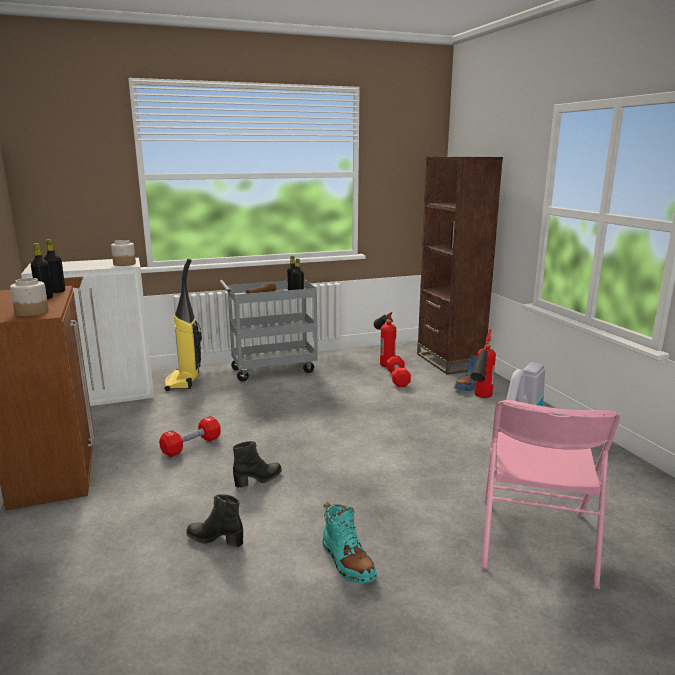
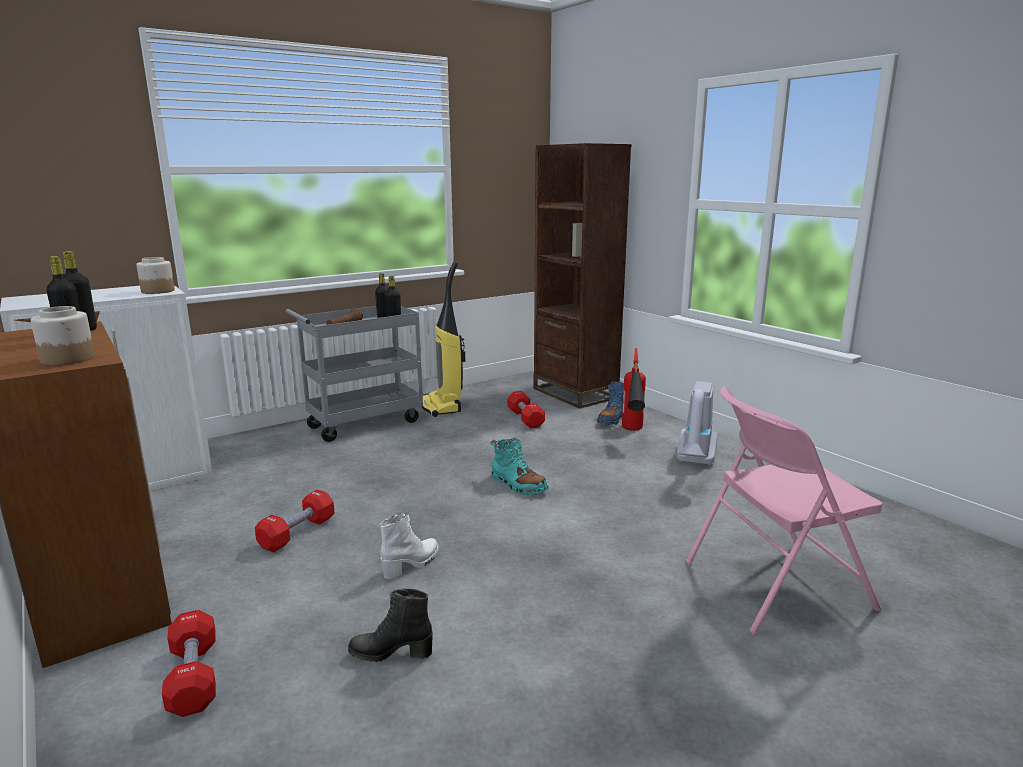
camera: 15 degrees left, 0 degrees up
vacuum cleaner [164,258,202,391] -> vacuum cleaner moved to [422,262,465,417]
black boot [233,441,282,488] -> white boot [380,514,439,579]
turquoise boot [323,502,377,583] -> turquoise boot moved to [490,437,549,495]
fire extinguisher [374,312,396,367] -> none
pink chair [481,400,620,589] -> pink chair turned 75 degrees clockwise [686,386,882,636]
none -> red dumbbell [162,610,216,717]

